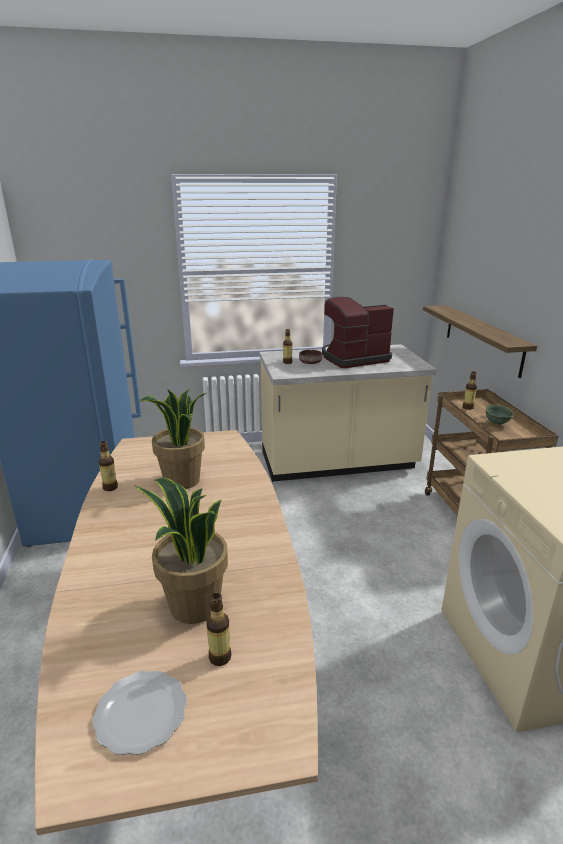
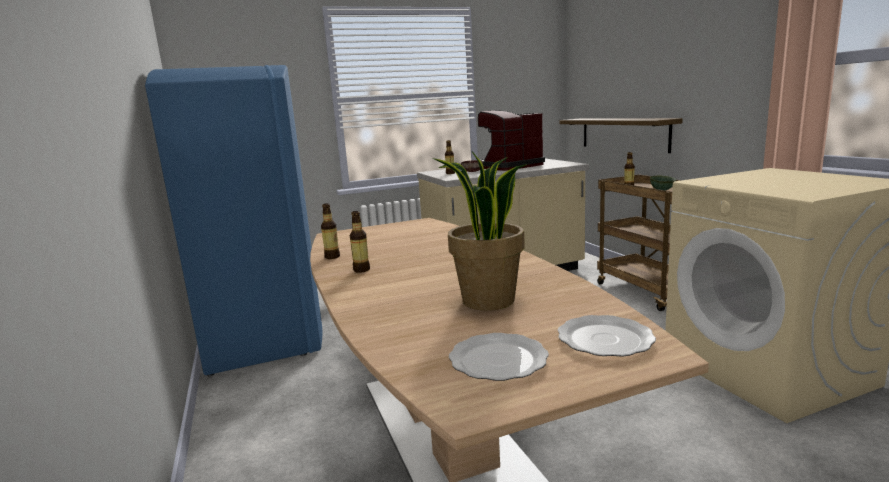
camera: 10 degrees left, 10 degrees down
potted plant [139,388,206,489] -> none
bottle [206,593,231,666] -> bottle moved to [350,211,370,273]
none -> plate [558,315,656,357]

